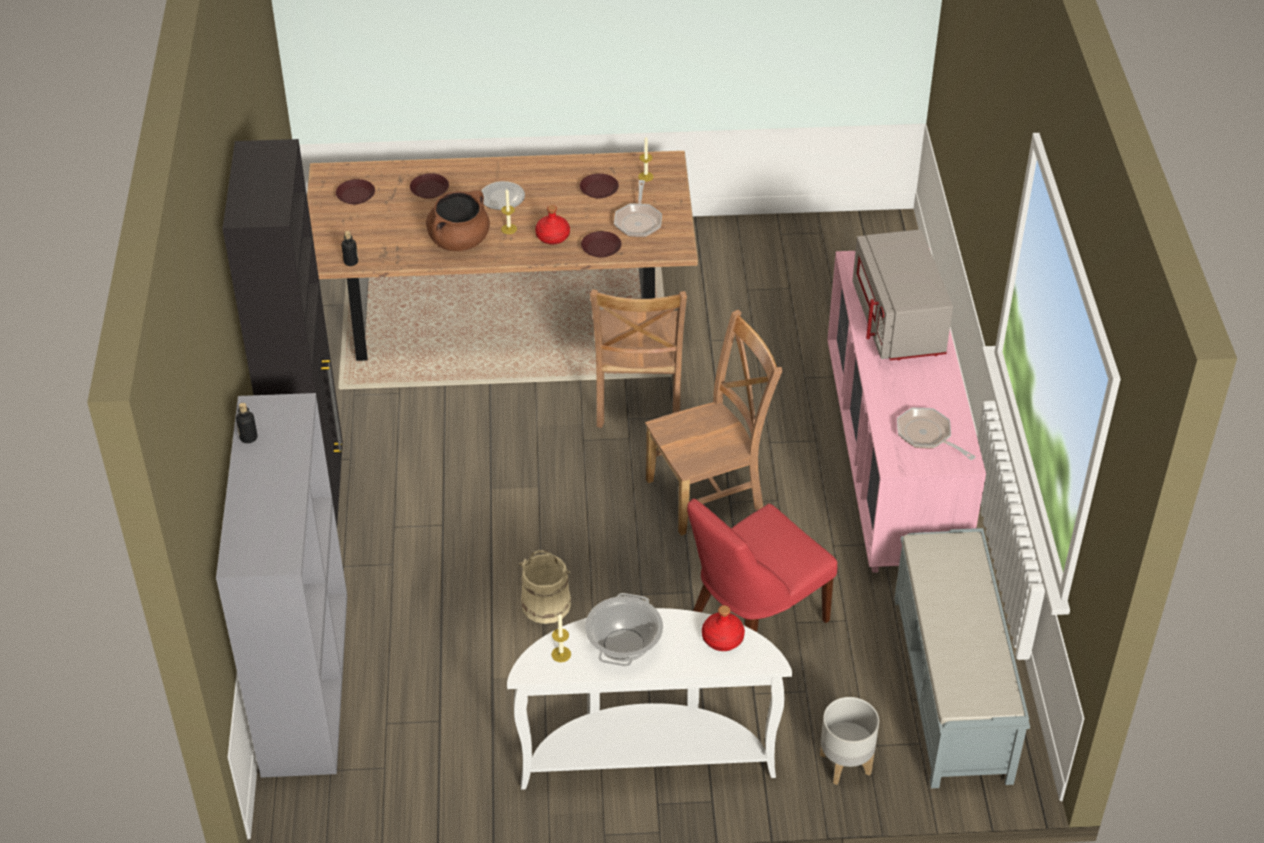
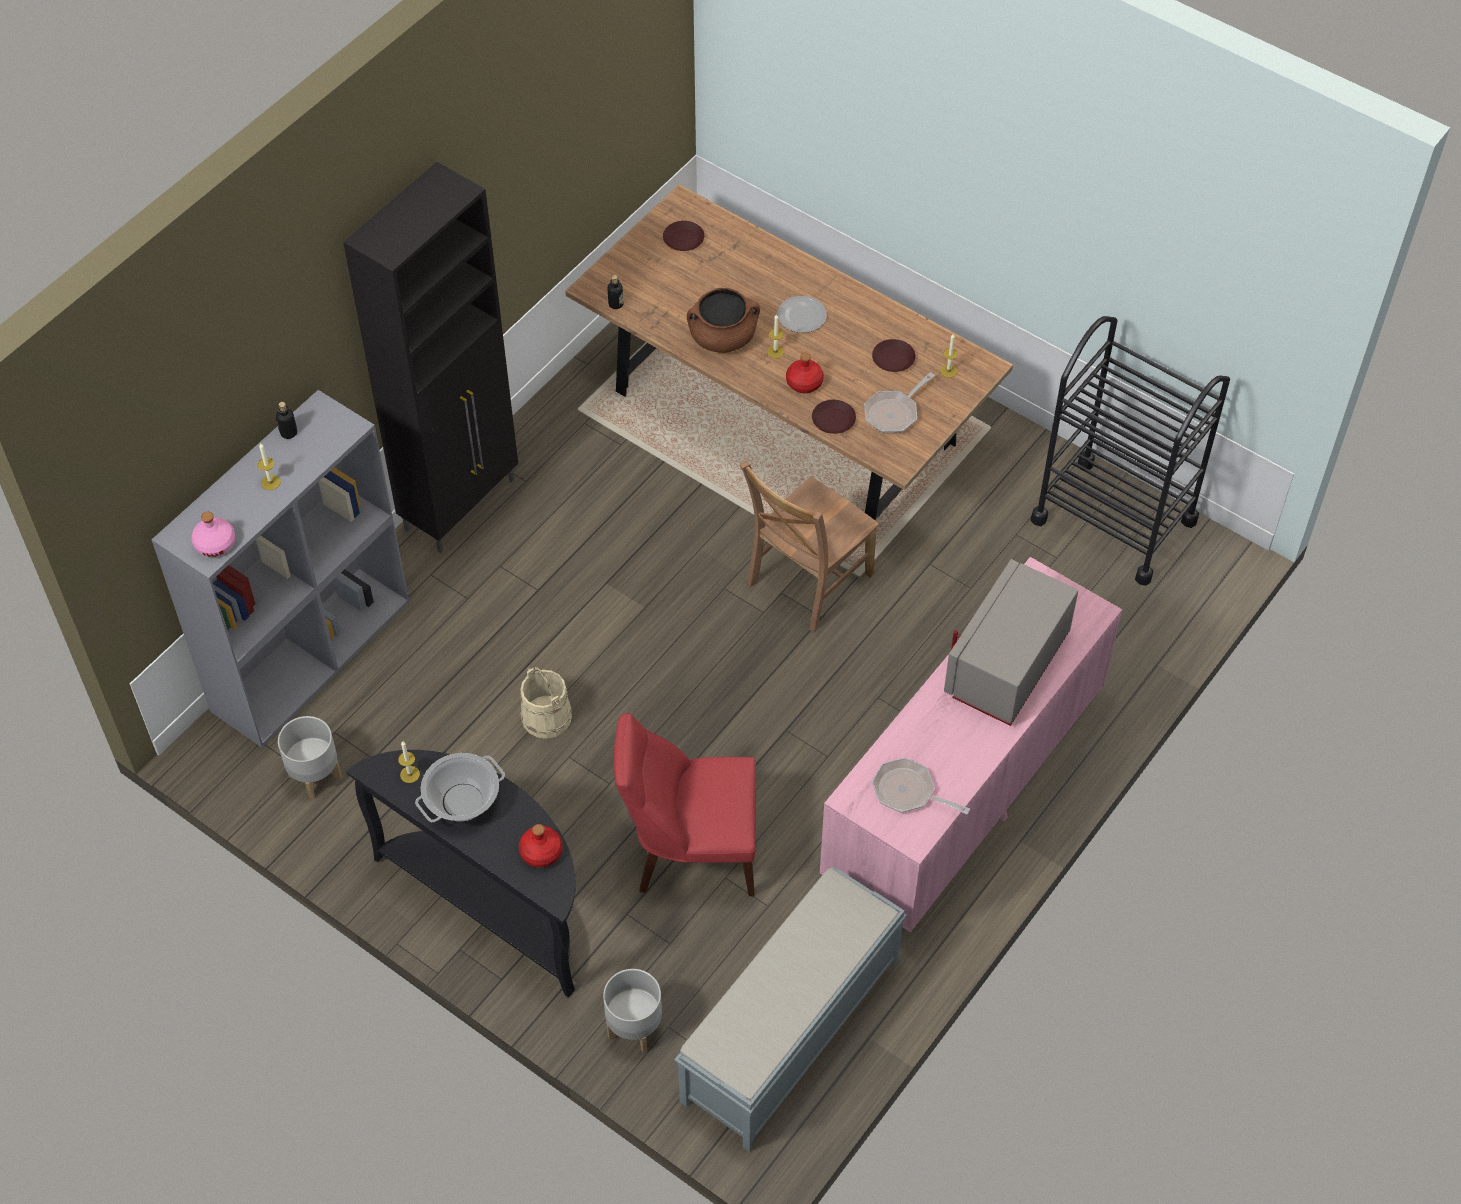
camera: 40 degrees right, 10 degrees up
brown plate [410,173,449,199] -> none
white console table [507,608,792,790] -> black console table [346,750,576,997]
brown chair [645,310,783,536] -> none
frying pan [897,408,976,460] -> frying pan turned 60 degrees counterclockwise [872,758,970,815]
none -> pink bottle [191,512,235,557]
none -> candle [258,443,281,490]
none -> grey planter [278,716,342,799]
none -> black cart [1030,316,1230,586]

